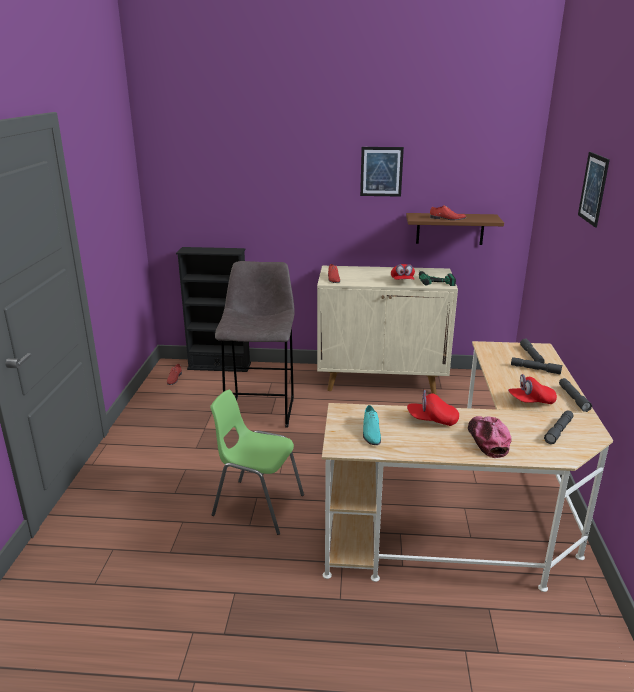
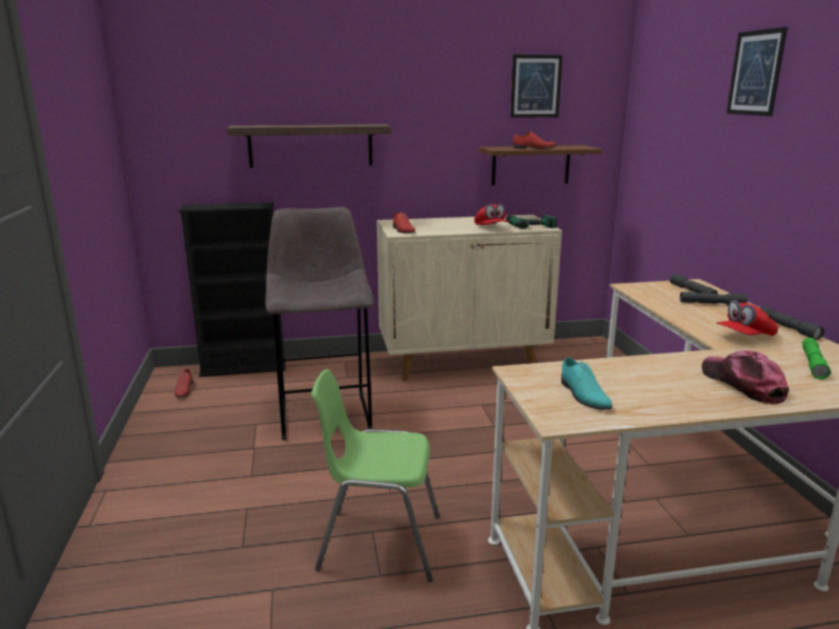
camera: 15 degrees left, 5 degrees down
picture [360,147,404,197] -> picture moved to [510,55,563,118]
red cap [407,390,459,426] -> none
grey flashlight [544,410,573,444] -> green flashlight [802,338,831,380]
none -> shelf [227,124,392,168]

